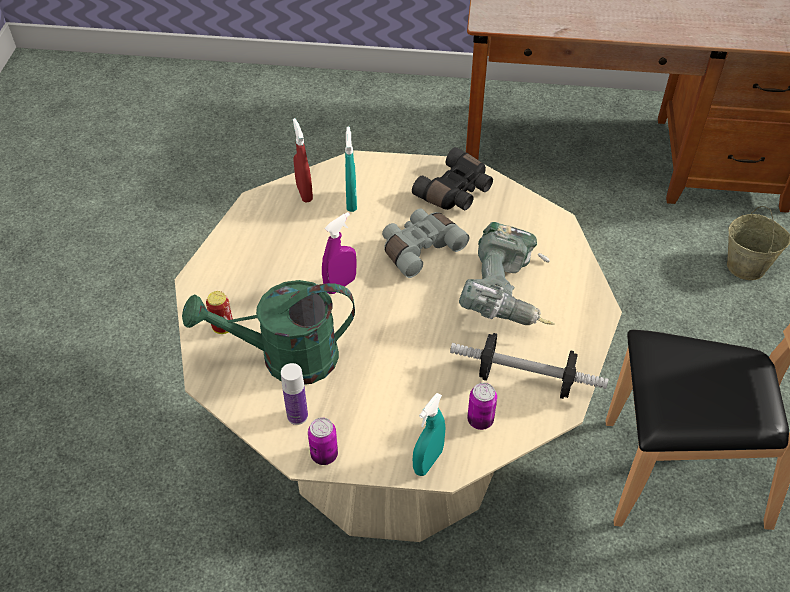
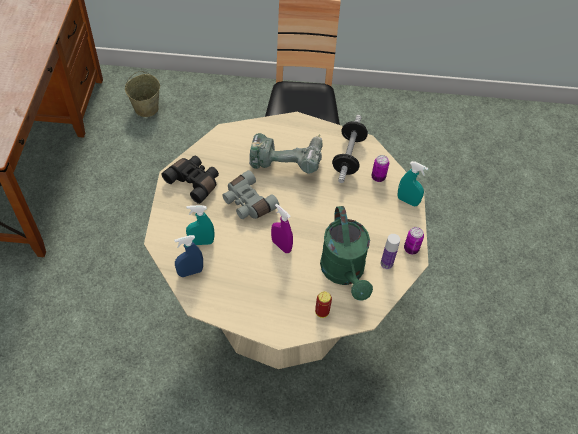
camera: 95 degrees left, 5 degrees up
red spray bottle [293,118,313,203] -> blue spray bottle [174,235,203,277]

